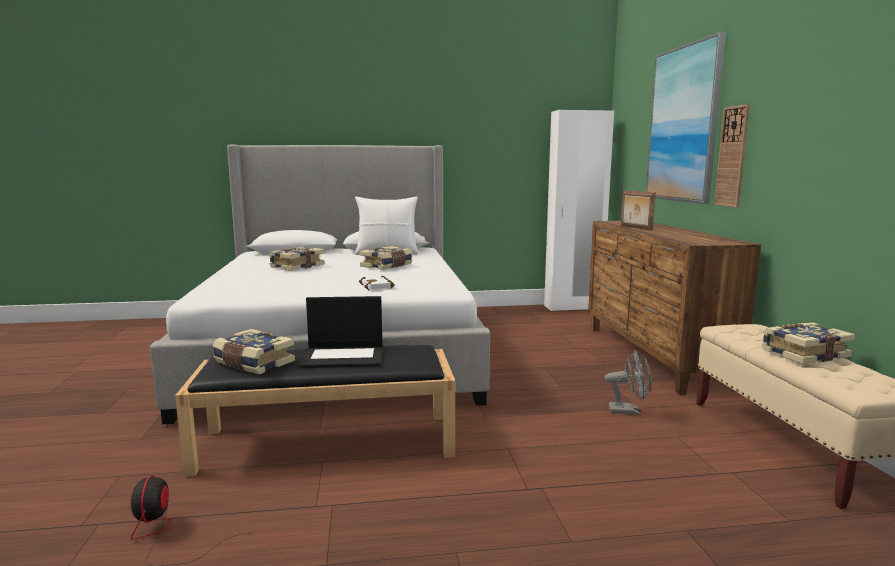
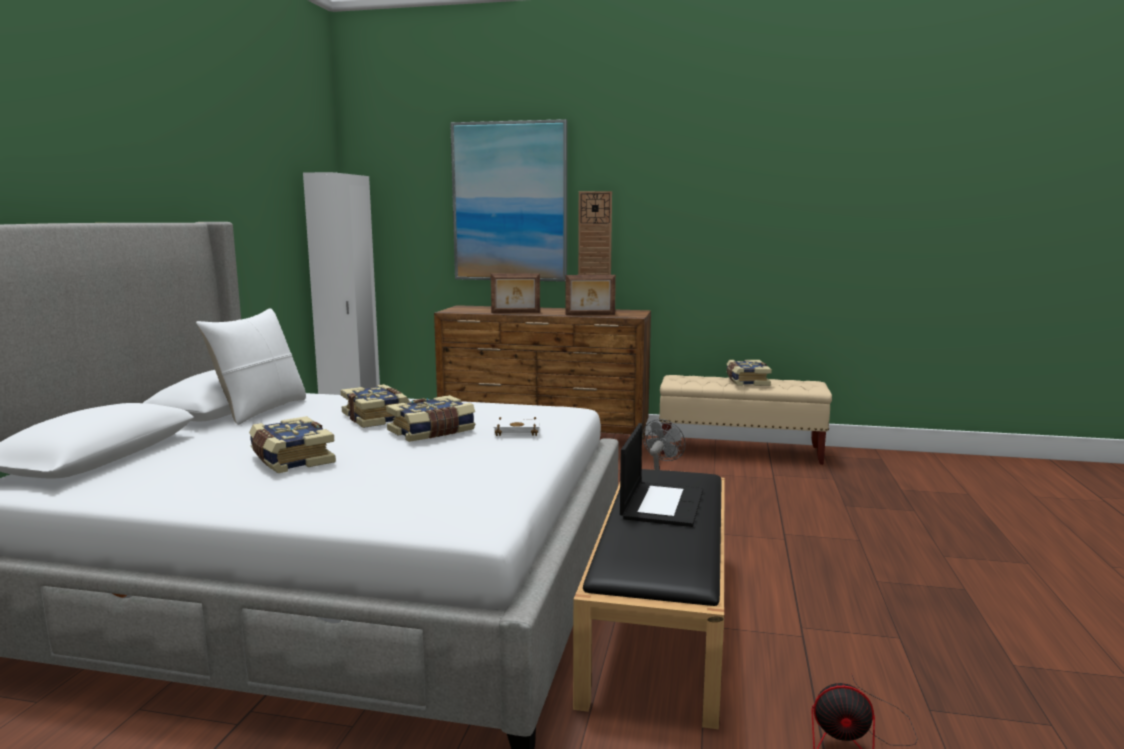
camera: 70 degrees left, 0 degrees up
book [213,329,295,374] -> book moved to [386,395,475,442]
none -> picture frame [565,275,616,315]

